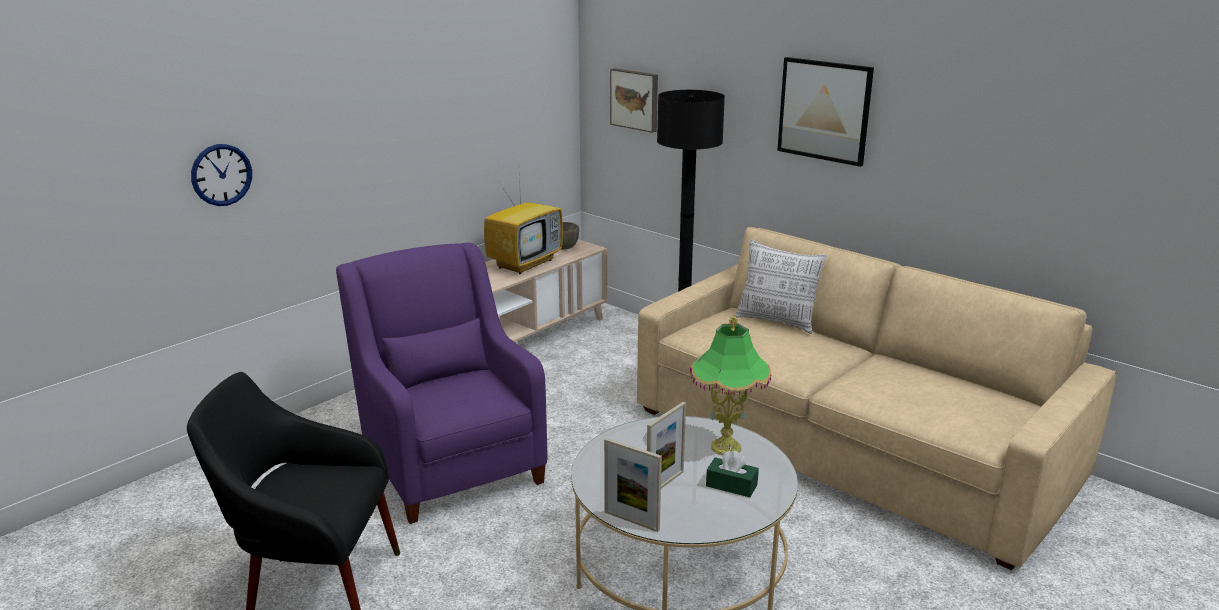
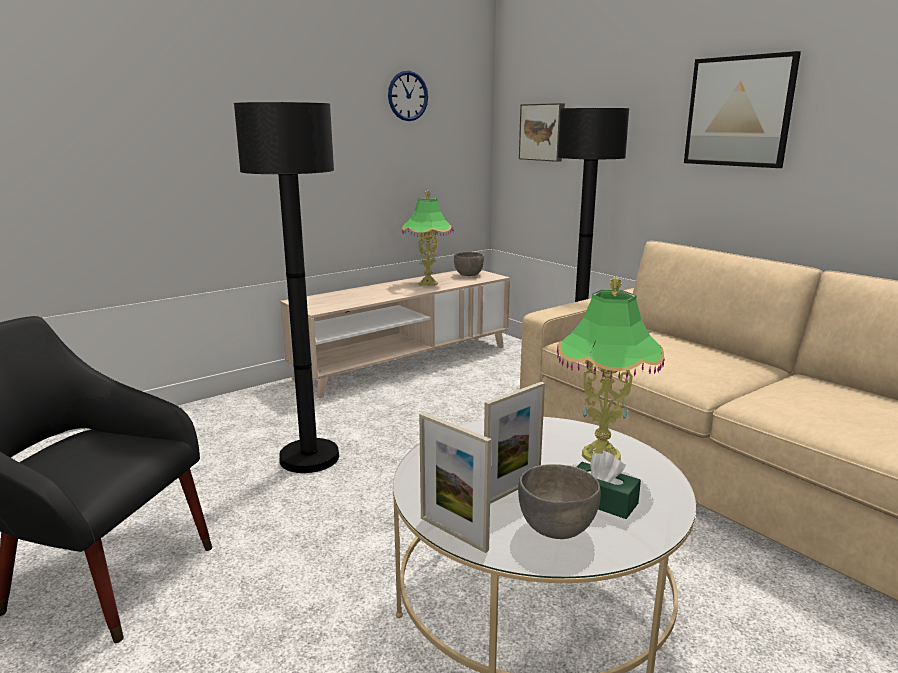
camera: 10 degrees right, 5 degrees down
wall clock [191,144,252,206] -> wall clock moved to [388,70,428,121]
purple armchair [336,243,548,524] -> black floor lamp [234,102,339,473]
television [484,173,563,274] -> table lamp [402,191,454,286]
pillow [735,240,826,334] -> none
none -> grey bowl [518,464,601,539]

